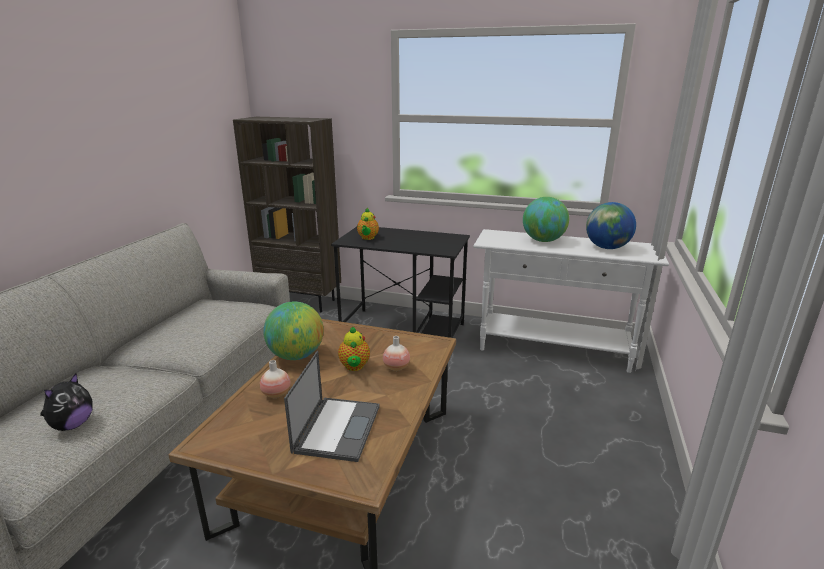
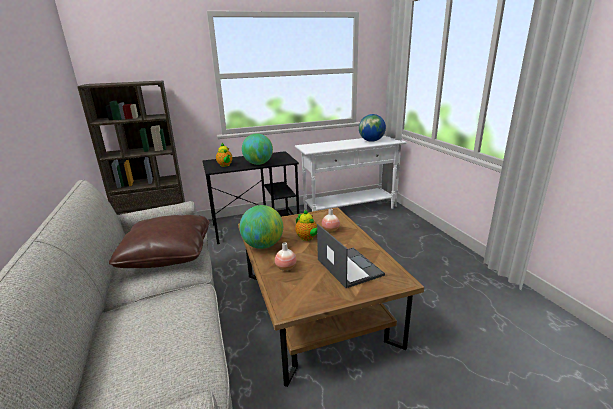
camera: 35 degrees left, 0 degrees up
plush toy [40,373,93,431] -> none
globe [523,197,569,242] -> globe moved to [242,133,273,165]
none -> brown pillow [109,215,210,268]

